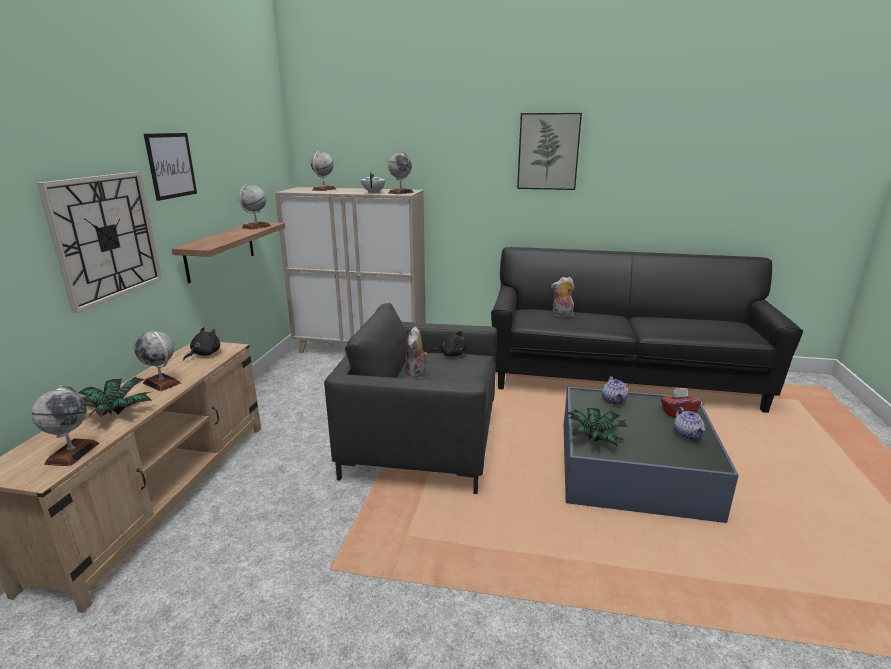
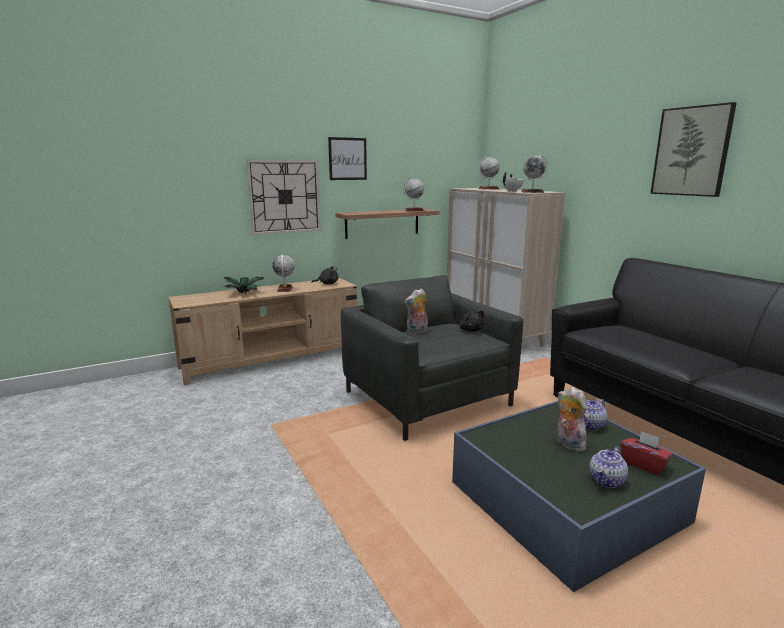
camera: 50 degrees right, 5 degrees down
globe [31,385,99,466] -> none
plush toy [551,277,575,317] -> plush toy moved to [557,387,587,452]
potted plant [568,408,628,447] -> none

